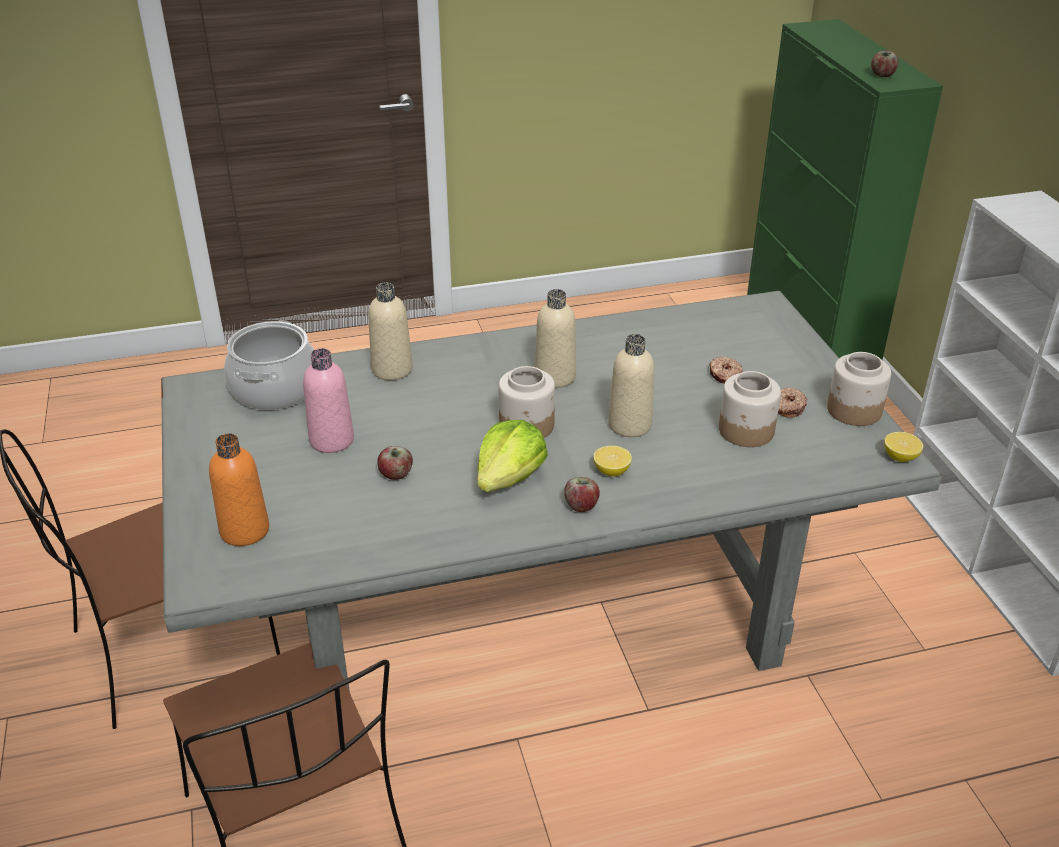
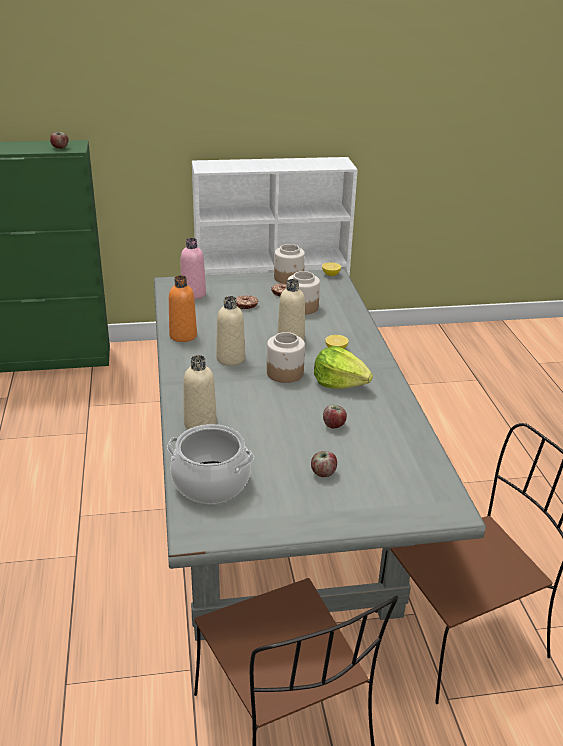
camera: 85 degrees left, 5 degrees down
orange bottle [209,433,269,546] -> orange bottle moved to [169,275,197,342]
pink bottle [303,348,354,453] -> pink bottle moved to [181,238,206,299]
apple [564,477,600,512] -> apple moved to [311,451,337,477]

